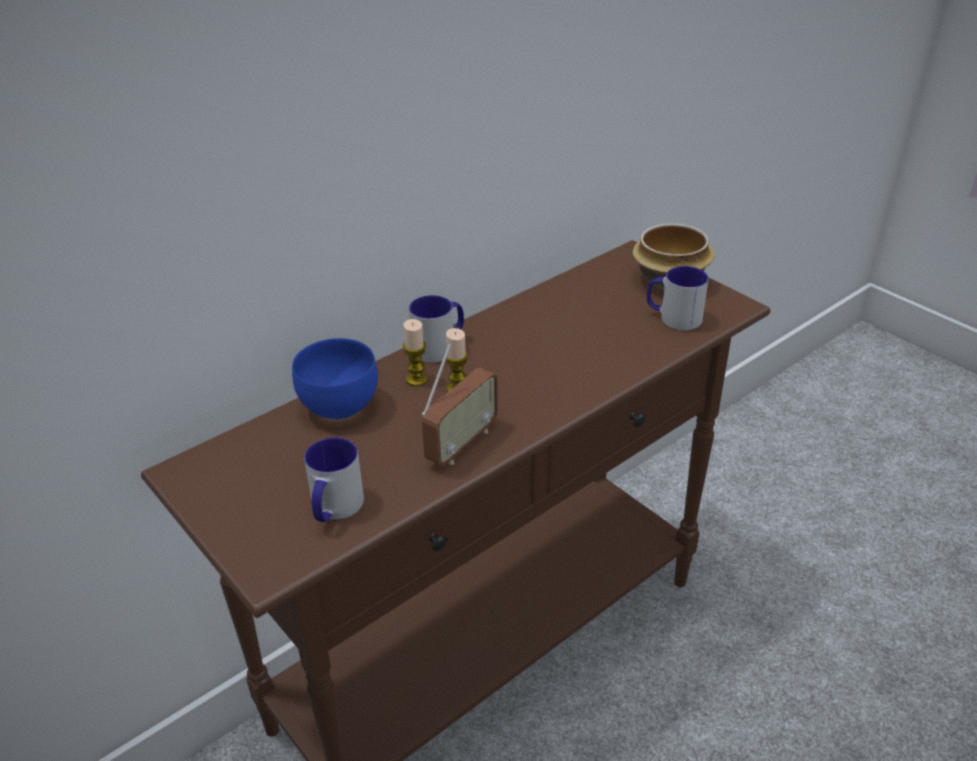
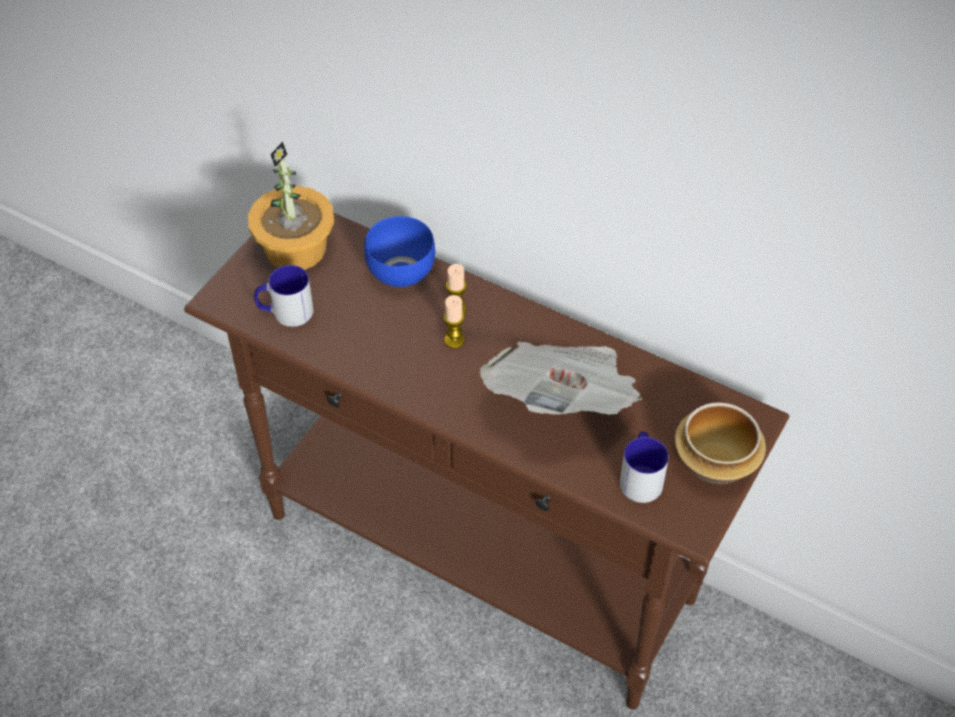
camera: 70 degrees right, 15 degrees up
mug [409,295,464,362] -> none
radio [422,343,498,466] -> none
none -> potted plant [248,142,334,270]
none -> newspaper [480,342,642,415]

